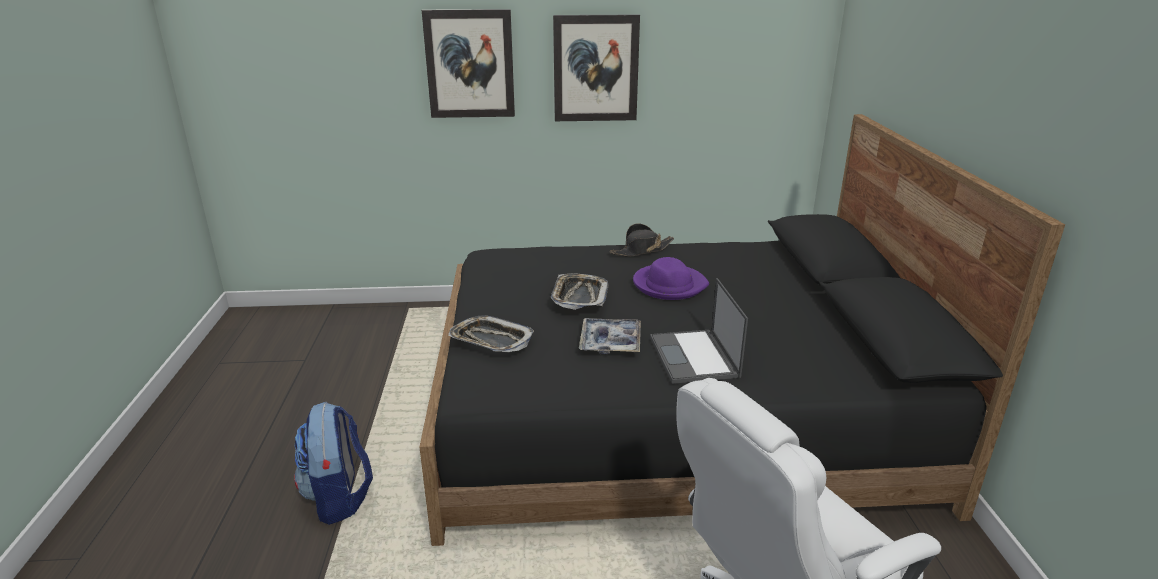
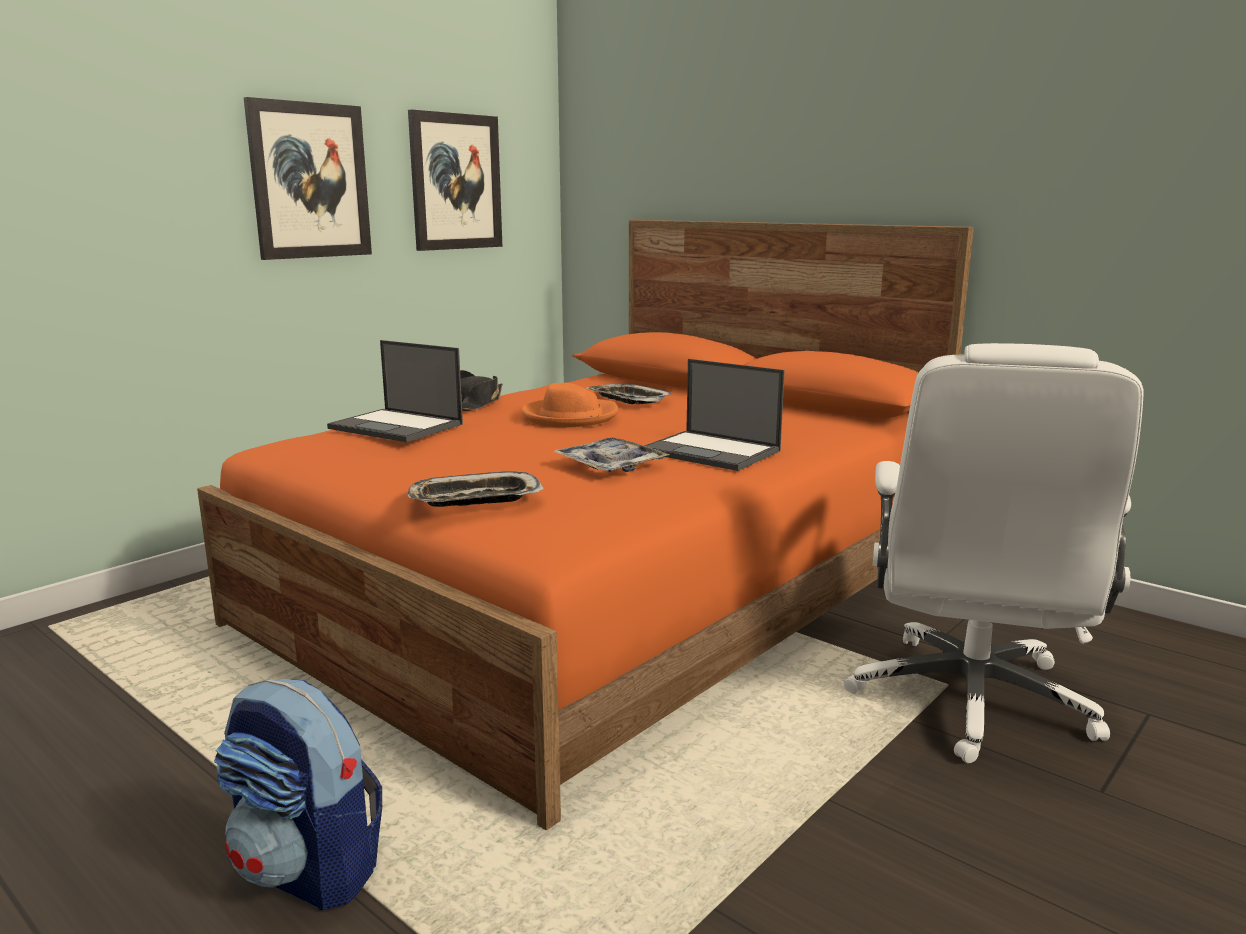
camera: 45 degrees left, 10 degrees down
black bed [419,114,1065,546] -> orange bed [197,220,974,830]
picture [422,9,515,118] -> picture moved to [408,110,502,251]
tray [551,273,609,310] -> tray moved to [587,384,674,404]
purple hat [633,257,709,300] -> orange hat [521,383,618,428]
none -> laptop [327,340,463,442]

